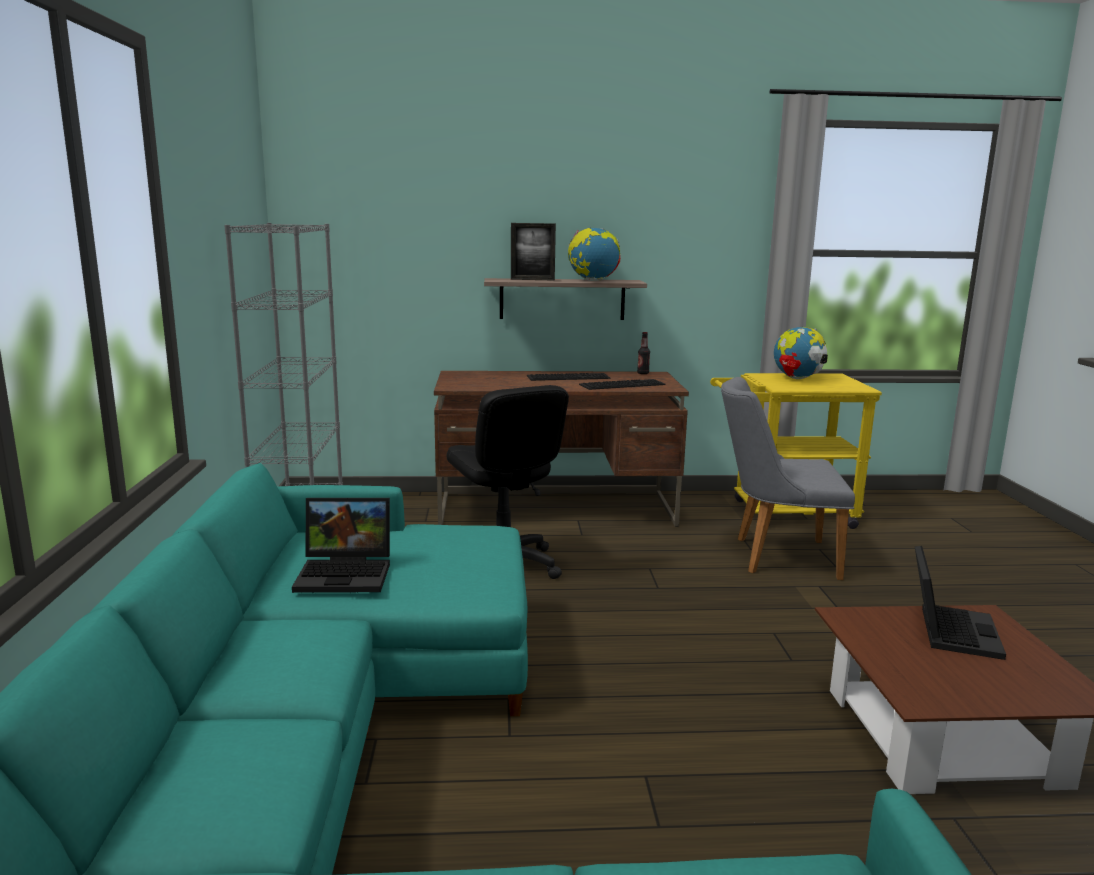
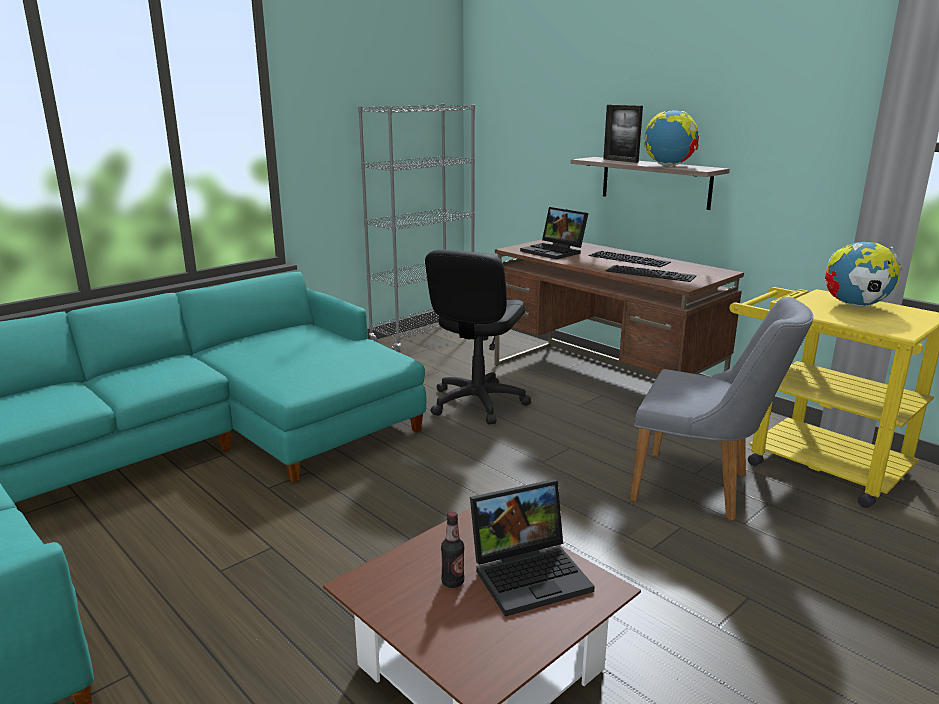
camera: 50 degrees right, 5 degrees up
laptop [292,498,390,593] -> laptop moved to [520,207,589,259]
bottle [637,332,650,374] -> bottle moved to [441,511,464,588]
grey chair [721,377,855,580] -> grey chair turned 150 degrees clockwise [630,297,813,521]

